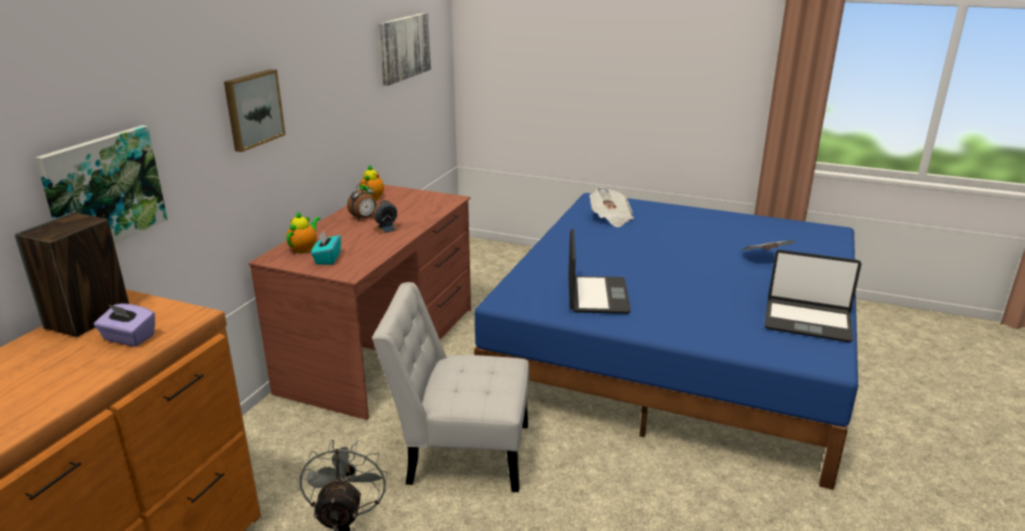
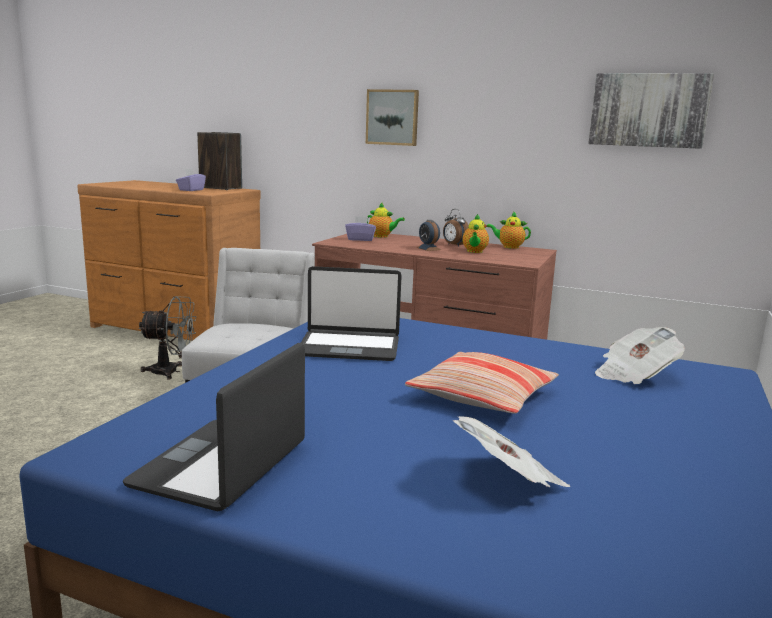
camera: 90 degrees right, 10 degrees down
picture [35,125,168,244] -> none
turquoise tissue box [311,231,341,265] -> purple tissue box [345,216,376,241]
none -> pillow [405,352,559,414]
none -> teapot [462,214,489,253]

